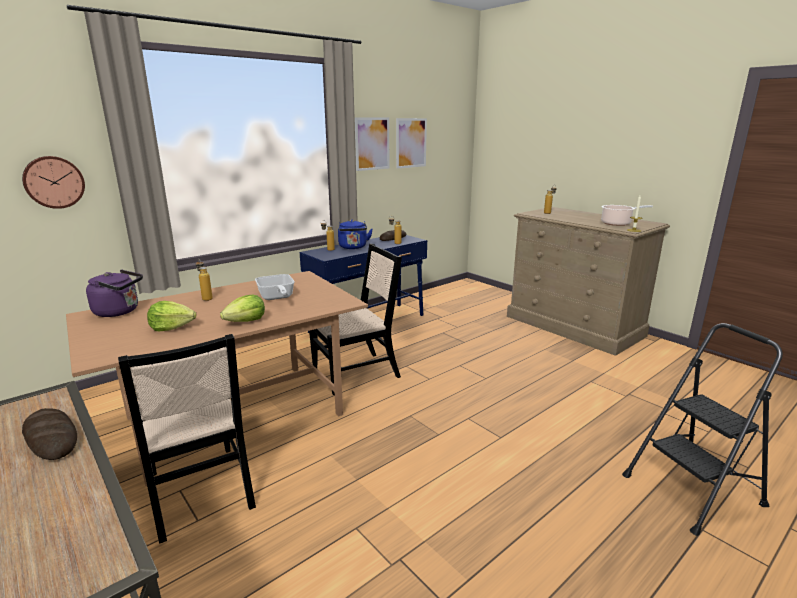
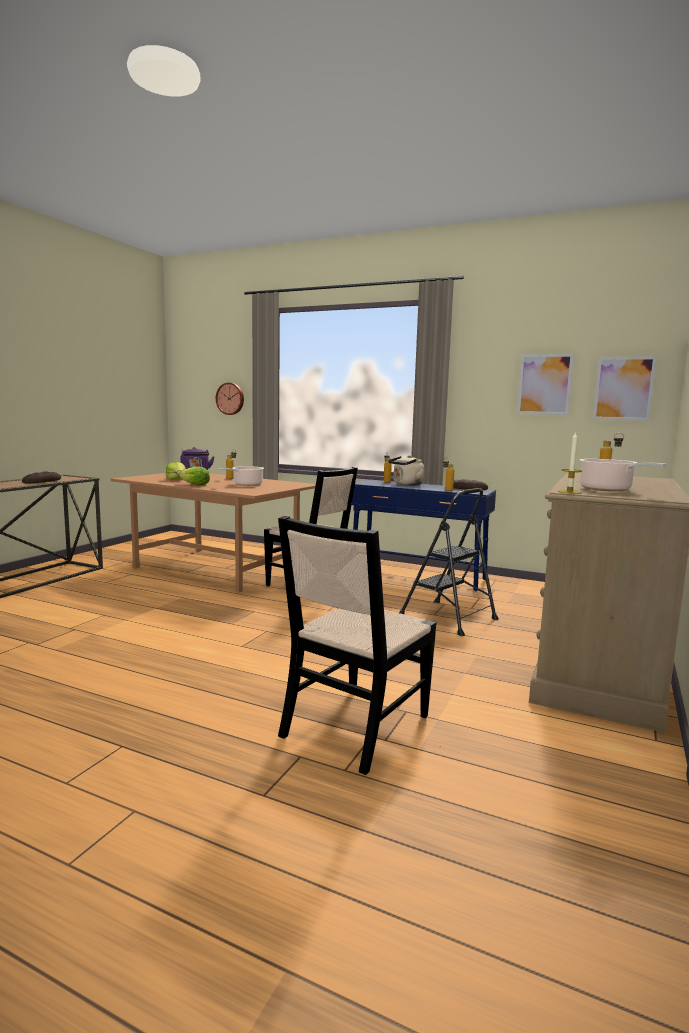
camera: 65 degrees right, 10 degrees down
chair [118,334,256,544] -> chair moved to [278,516,436,775]
frying pan [255,274,295,300] -> cooking pot [219,466,264,486]
blue kettle [338,220,373,249] -> beige kettle [388,455,424,486]
picture [355,117,389,171] -> picture moved to [593,356,657,421]
black step ladder [622,323,783,536] -> black step ladder moved to [399,488,499,636]

